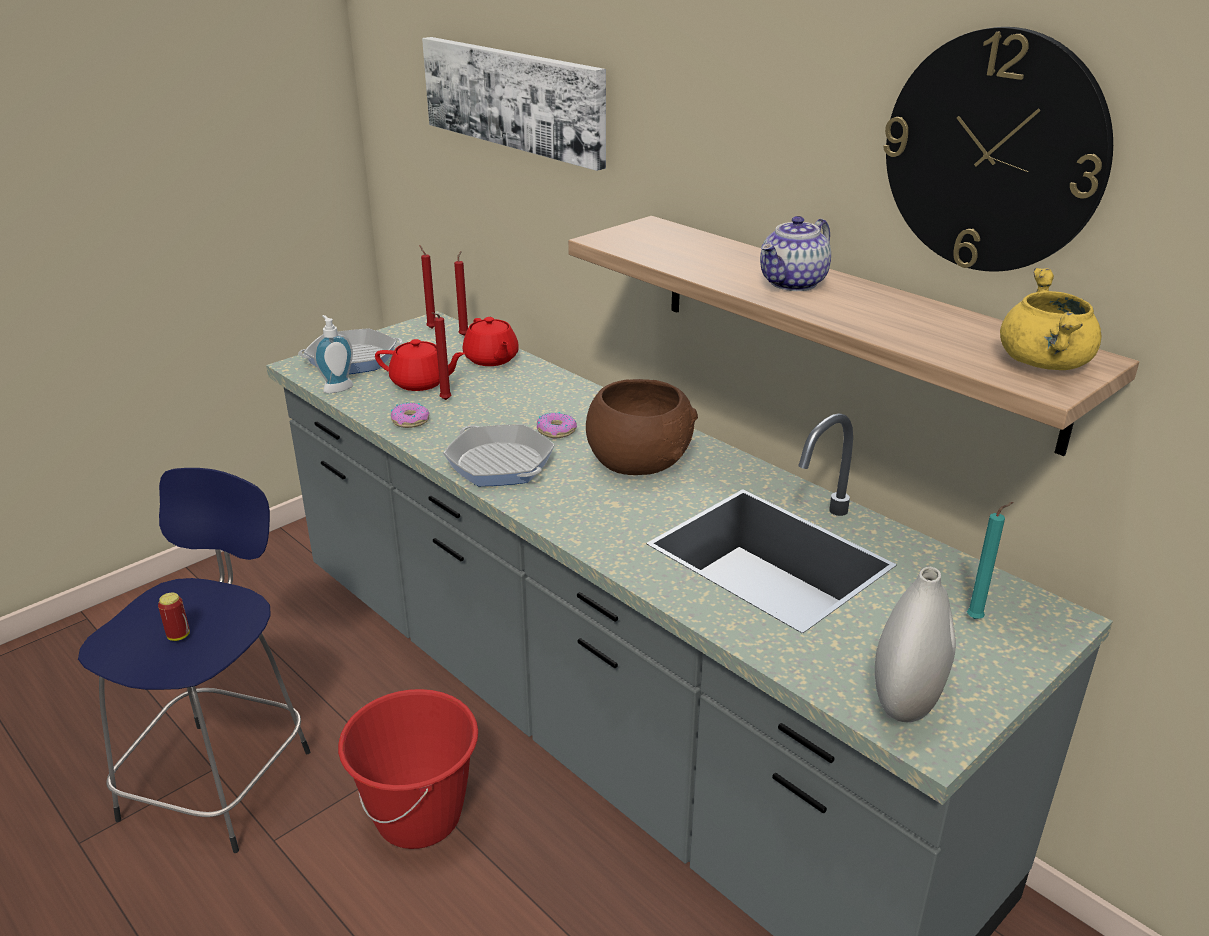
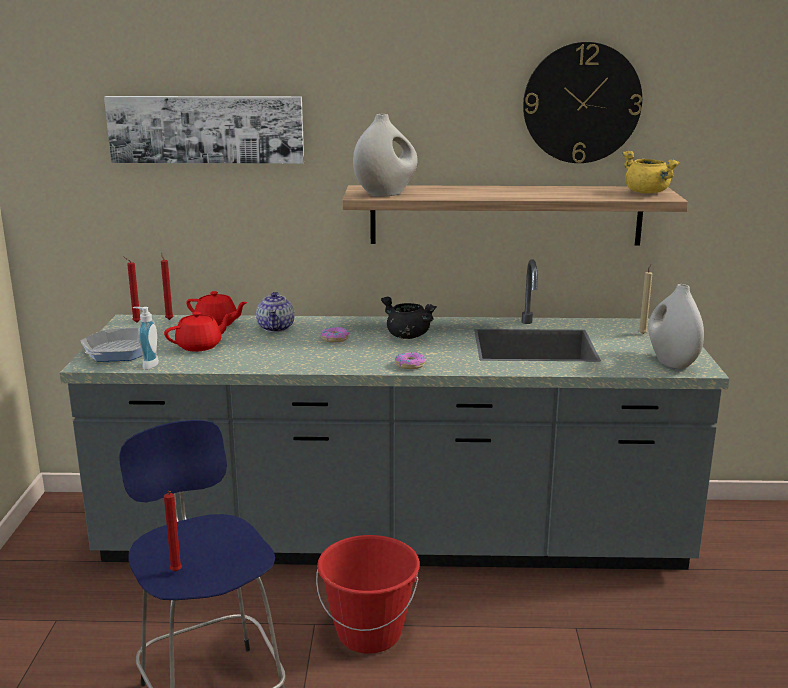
camera: 45 degrees left, 10 degrees down
can [158,592,190,641] -> none
donut [391,403,430,428] -> donut moved to [395,352,426,369]
red candle [432,312,452,400] -> red candle moved to [164,491,182,572]
frying pan [443,424,555,486] -> none
brown bowl [586,379,698,475] -> black cooking pot [381,297,437,339]
teapot [760,216,831,291] -> teapot moved to [256,292,294,332]
turquoise candle [967,502,1013,619] -> beige candle [639,265,652,334]
none -> white vase [353,114,418,197]

